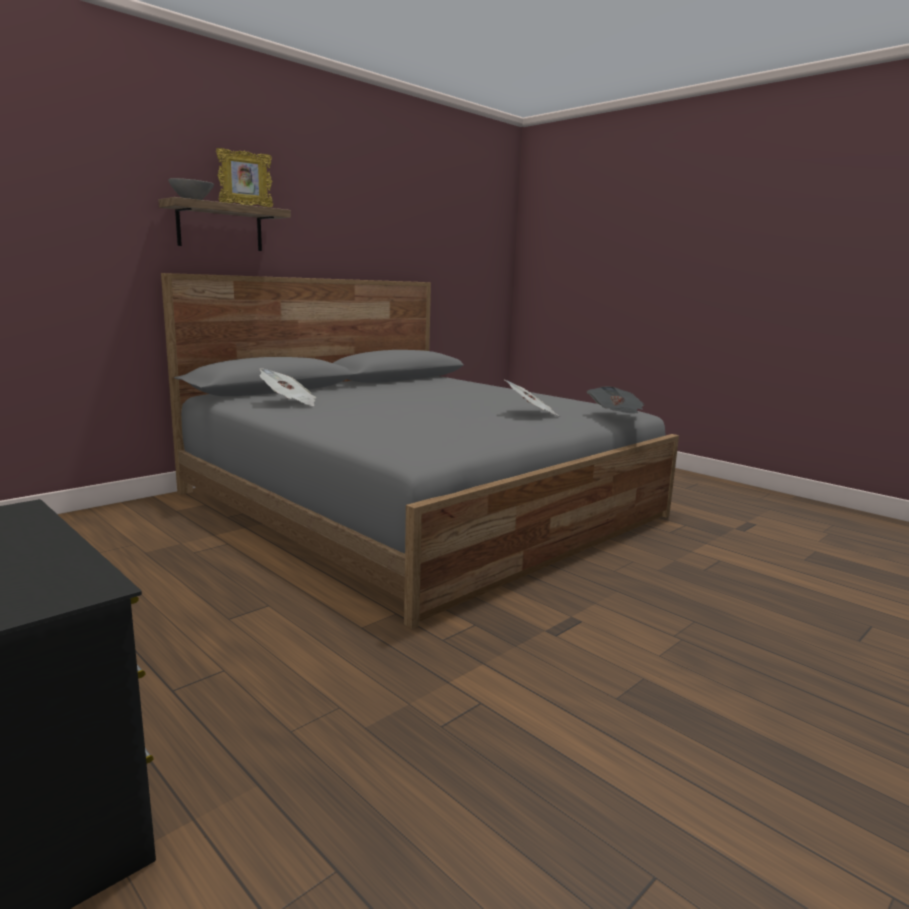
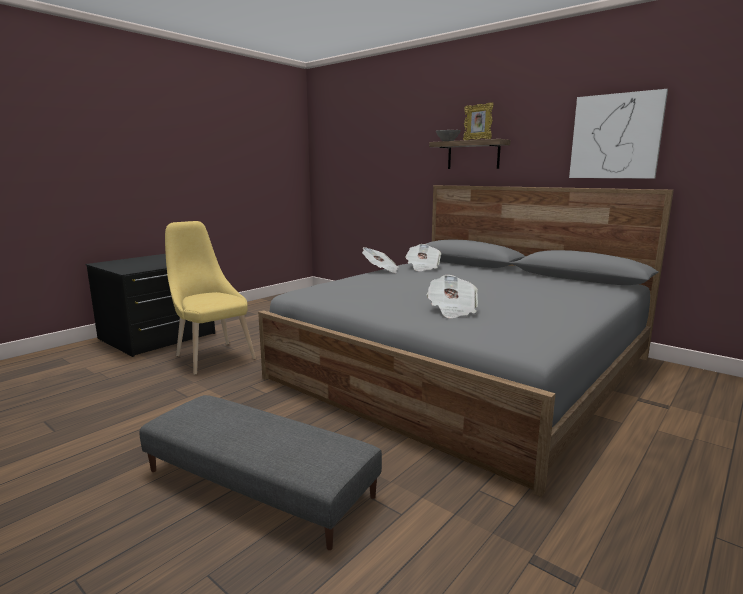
camera: 85 degrees right, 0 degrees up
newspaper [587,387,645,414] -> newspaper moved to [362,247,399,273]
none -> grey ottoman [139,395,382,550]
none -> yellow chair [165,221,256,375]
none -> picture [569,89,668,179]

